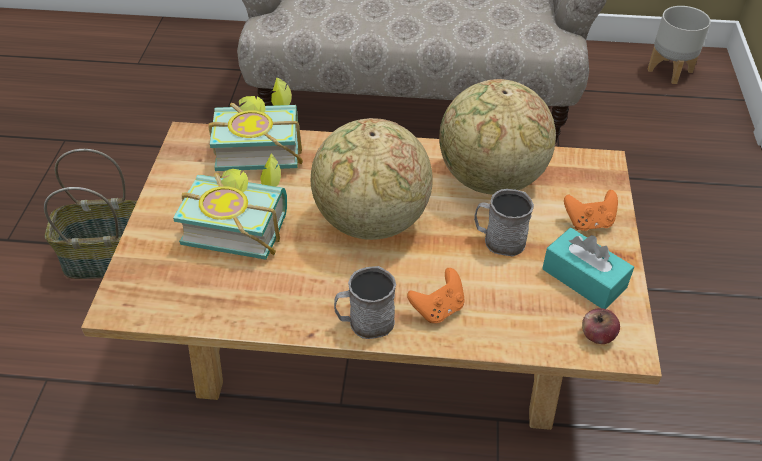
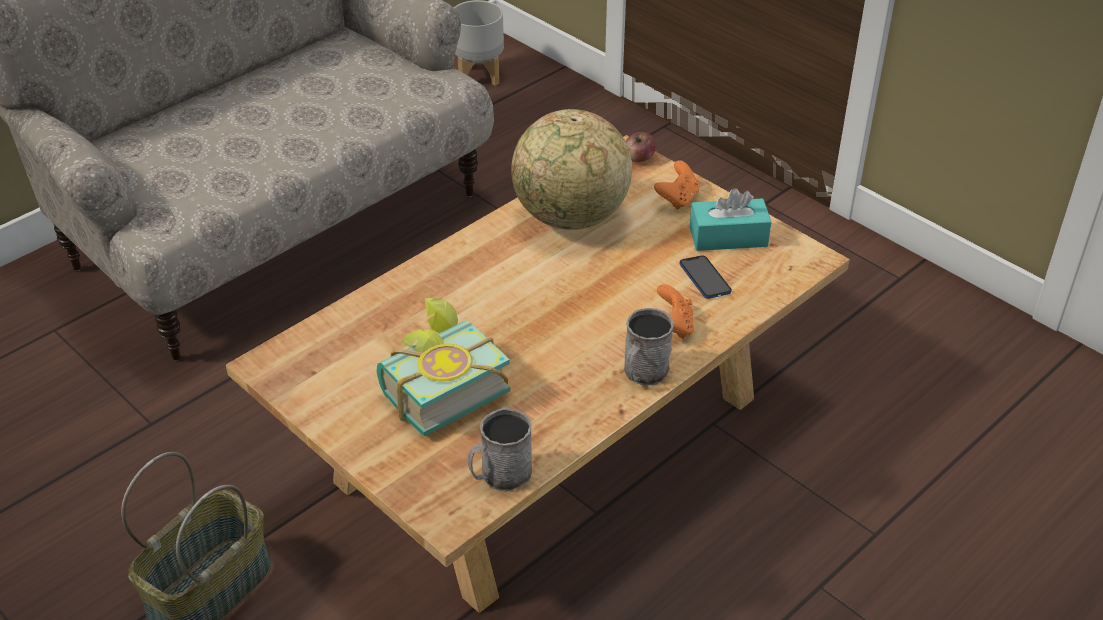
camera: 50 degrees left, 5 degrees down
book [209,78,303,171] -> none
globe [311,118,433,240] -> none
grey mug [474,189,534,256] -> grey mug moved to [468,407,532,492]
apple [582,308,620,344] -> apple moved to [626,132,655,162]
none -> phone [679,255,732,299]

